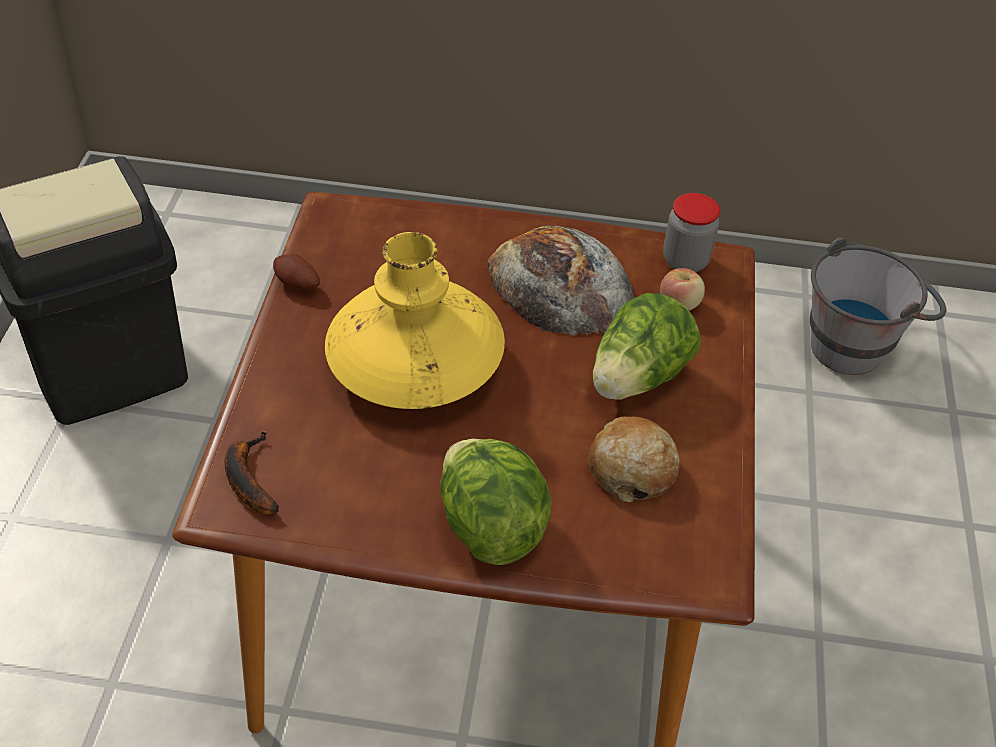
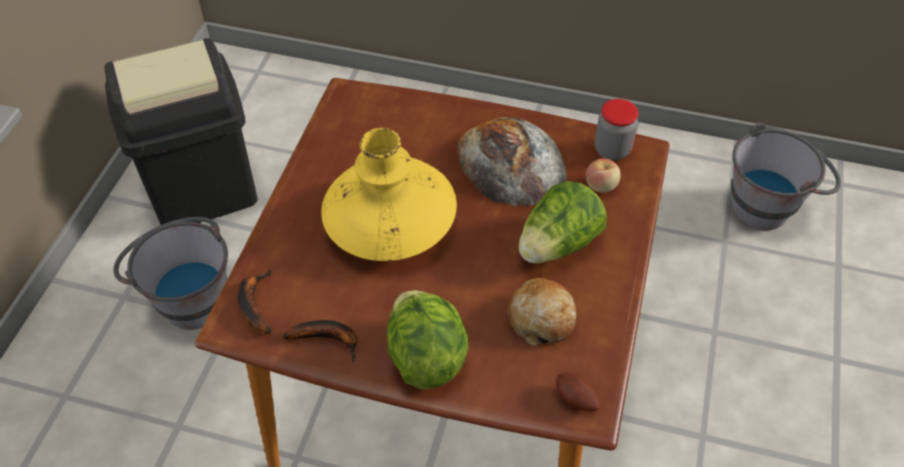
camera: 10 degrees right, 5 degrees up
potato [273,254,320,290] -> potato moved to [556,373,600,412]
none -> grey bucket [113,217,228,330]
none -> banana [283,320,358,363]

